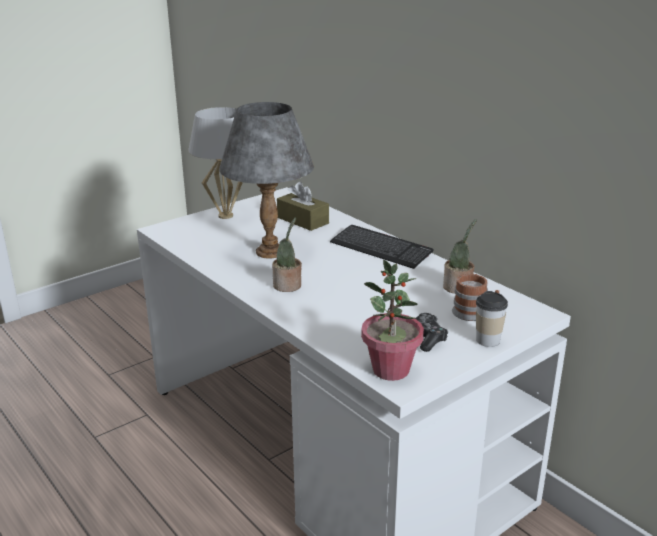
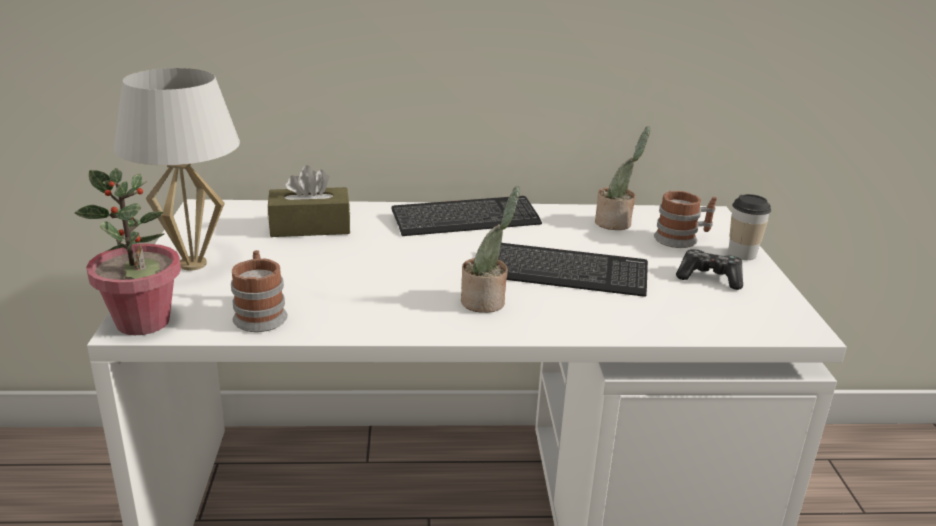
camera: 55 degrees left, 0 degrees up
grey table lamp [219,102,314,259] -> none
potted plant [361,259,424,381] -> potted plant moved to [75,168,181,335]
none -> mug [231,250,288,332]
none -> keyboard [498,243,648,297]

